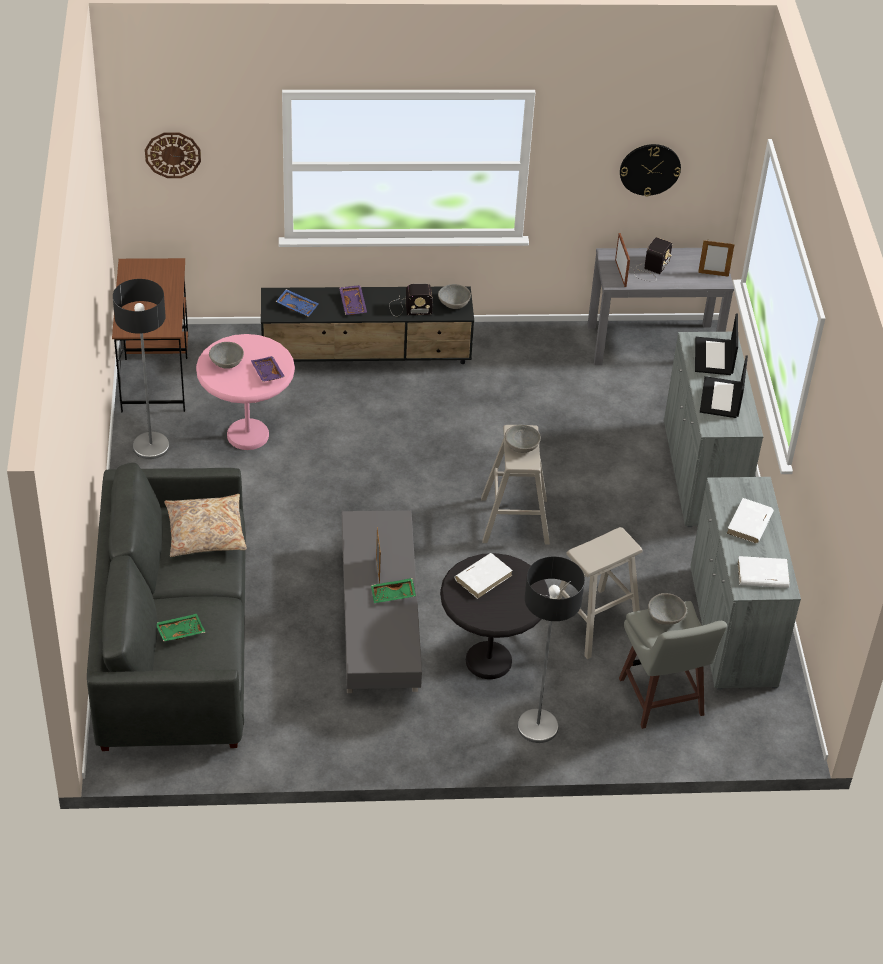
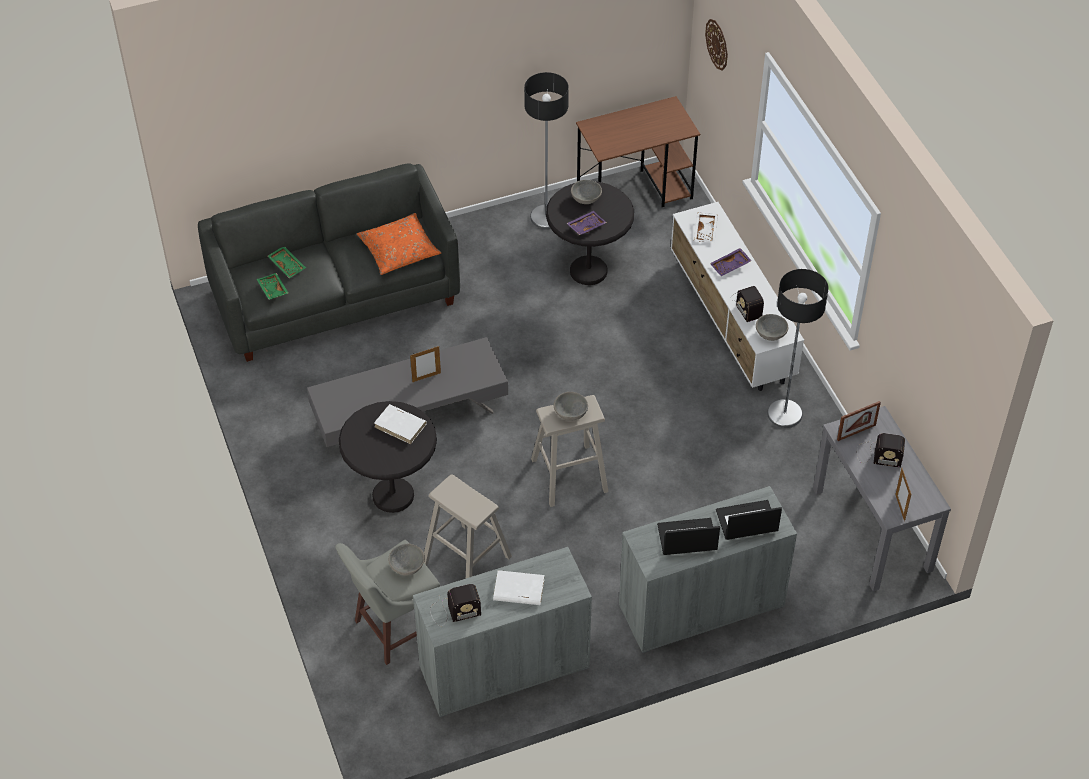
camera: 75 degrees right, 5 degrees up
beige pillow [164,494,247,557] -> orange pillow [357,213,441,275]
pink side table [196,334,295,450] -> black side table [546,181,634,285]
black tv stand [261,286,474,364] -> white tv stand [670,202,804,391]
blue tray [276,289,319,317] -> white tray [694,213,718,242]
green tray [371,578,416,603] -> green tray moved to [257,273,289,300]
floor lamp [517,556,585,743] -> floor lamp moved to [767,269,829,428]
wall clock [620,144,681,197] -> none
white book [737,556,790,588] -> radio [430,584,481,626]

